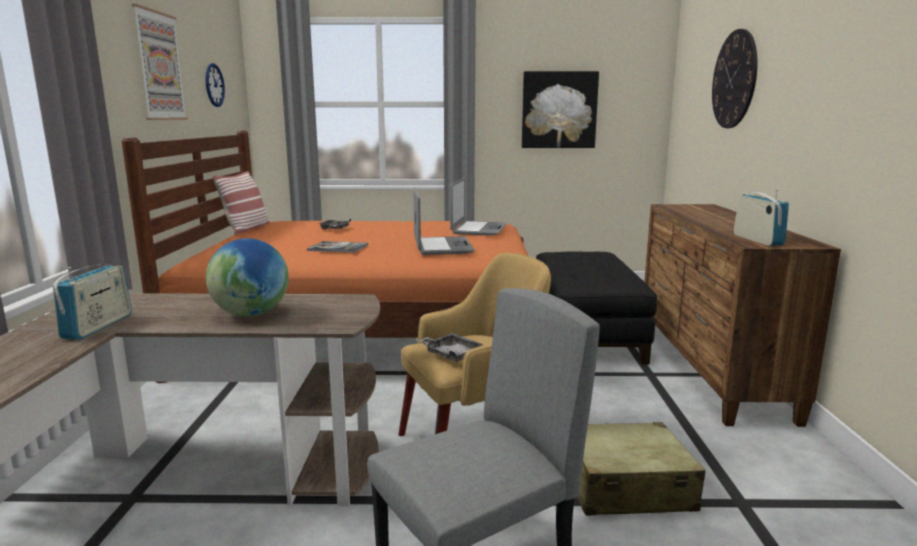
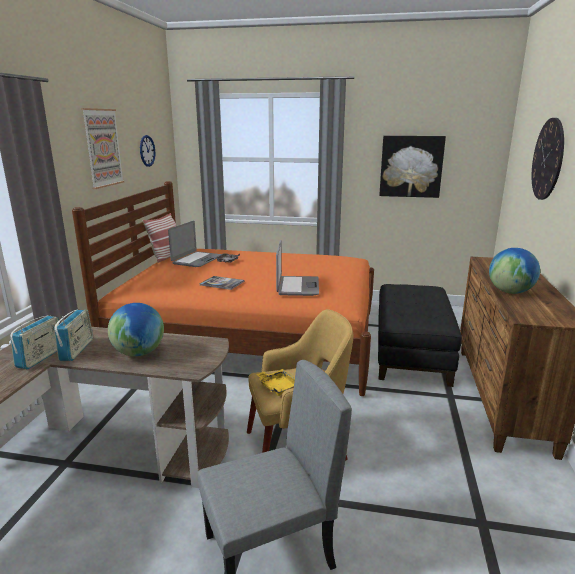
camera: 10 degrees right, 5 degrees up
grey tray [417,333,484,362] -> yellow tray [256,369,295,396]
laptop [450,178,507,236] -> laptop moved to [168,221,221,267]
beige suitcase [577,422,705,516] -> none
radio [734,190,789,246] -> radio moved to [54,309,93,361]
none -> globe [489,248,540,294]

